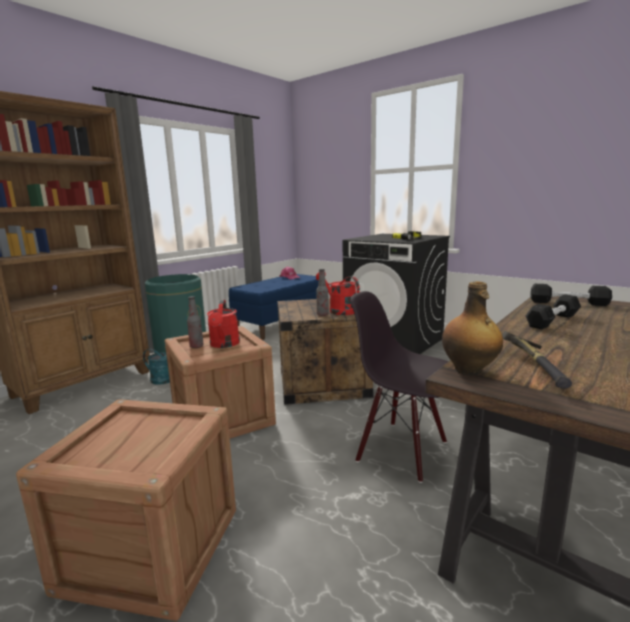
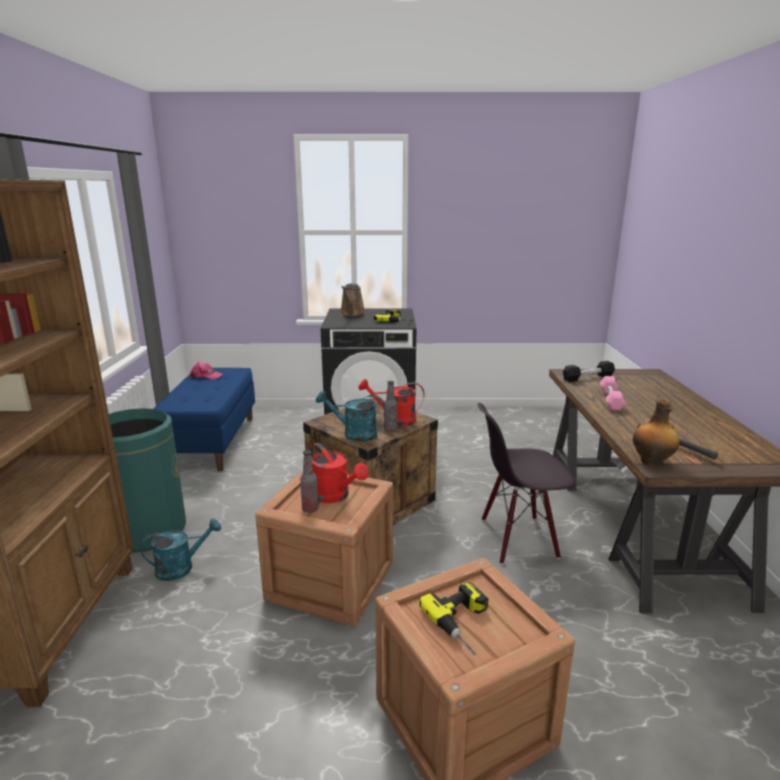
camera: 40 degrees left, 5 degrees up
black dumbbell [526,294,581,329] -> pink dumbbell [600,376,626,411]
none -> turquoise watering can [316,391,385,442]
none -> brown watering can [340,283,366,316]
none -> power drill [420,582,488,655]

